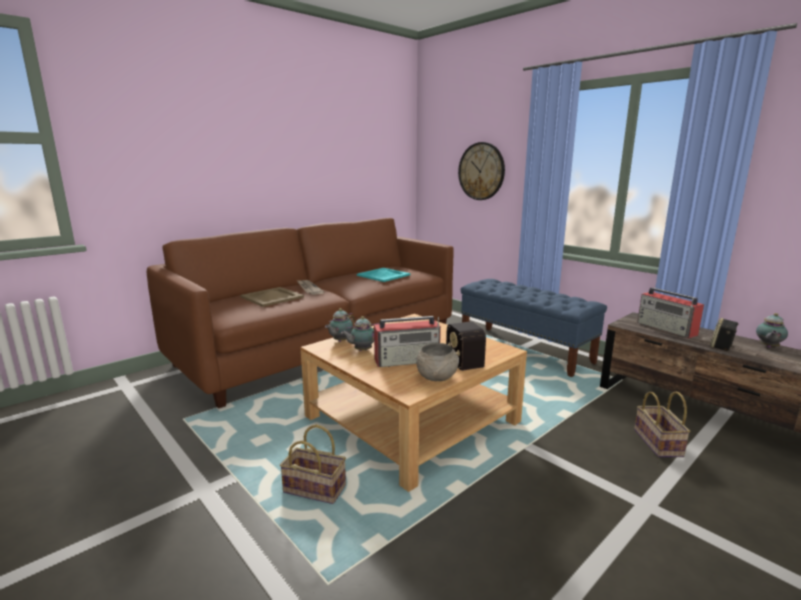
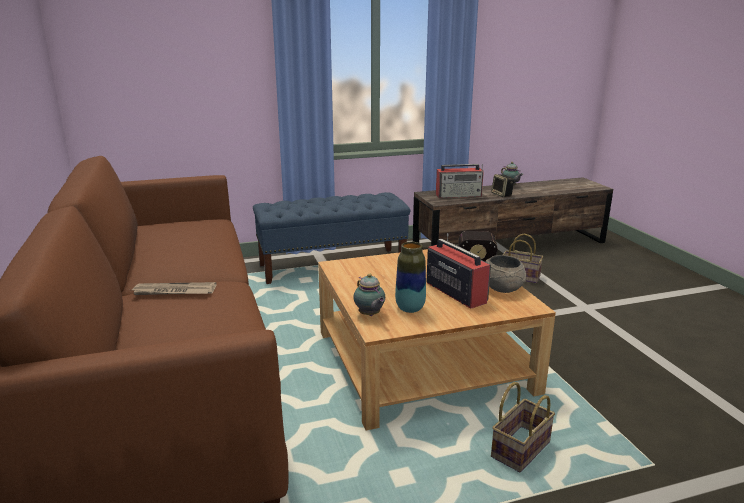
camera: 65 degrees left, 5 degrees up
beige tray [240,287,304,307] -> none
teapot [341,316,380,351] -> vase [395,242,426,313]
turquoise tray [357,268,410,282] -> none
radio [374,316,441,367] -> radio turned 45 degrees counterclockwise [427,233,491,309]
wall clock [458,142,505,200] -> none

